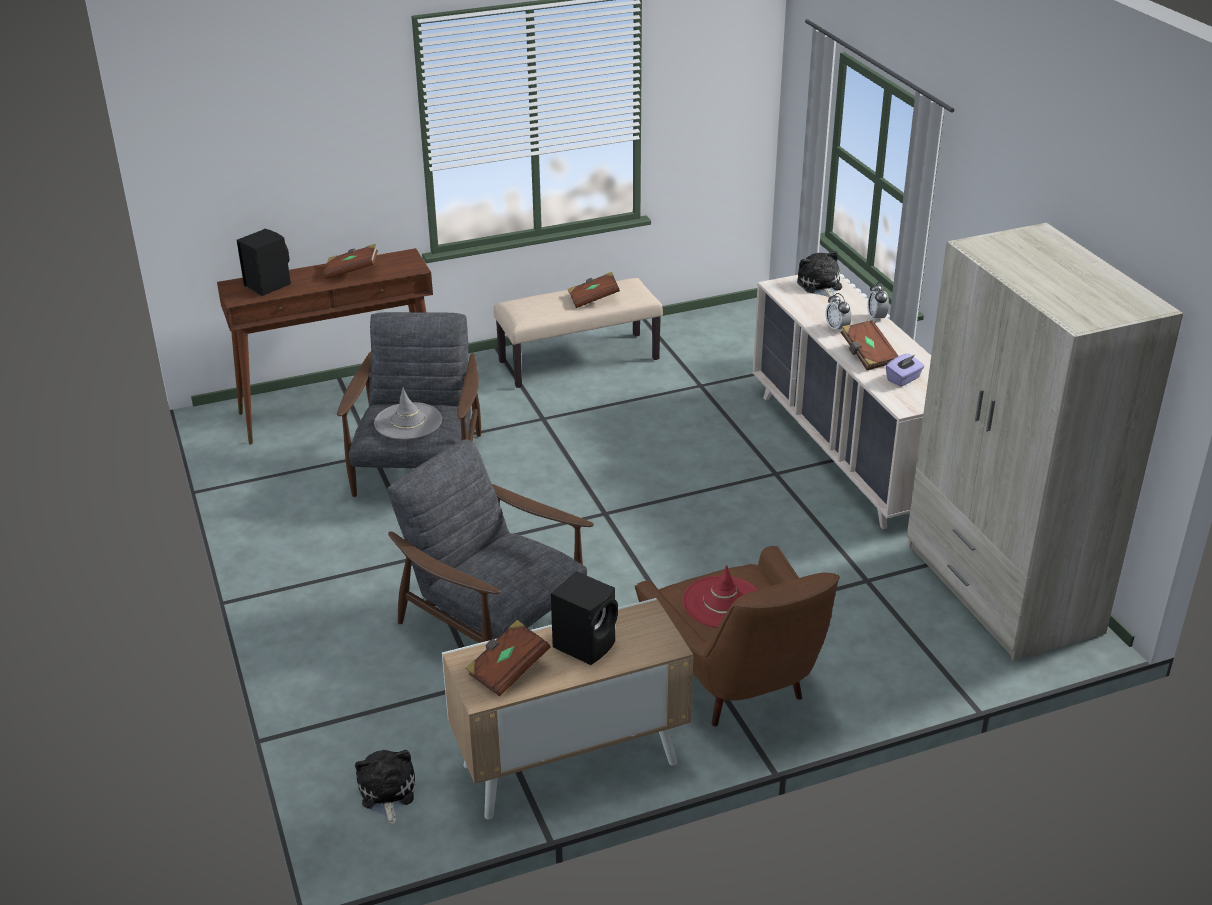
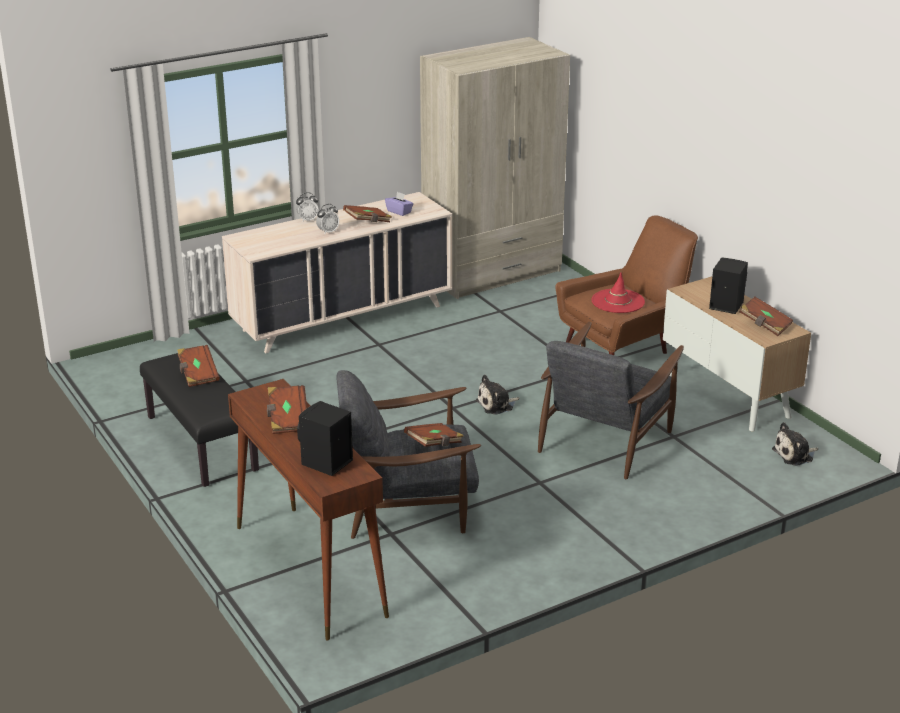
camera: 100 degrees left, 5 degrees down
grey hat [374,387,442,440] -> brown book [404,423,464,447]
beige bench [494,278,663,388] -> black bench [140,353,259,487]
plush toy [797,251,842,297] -> plush toy moved to [476,375,520,415]

